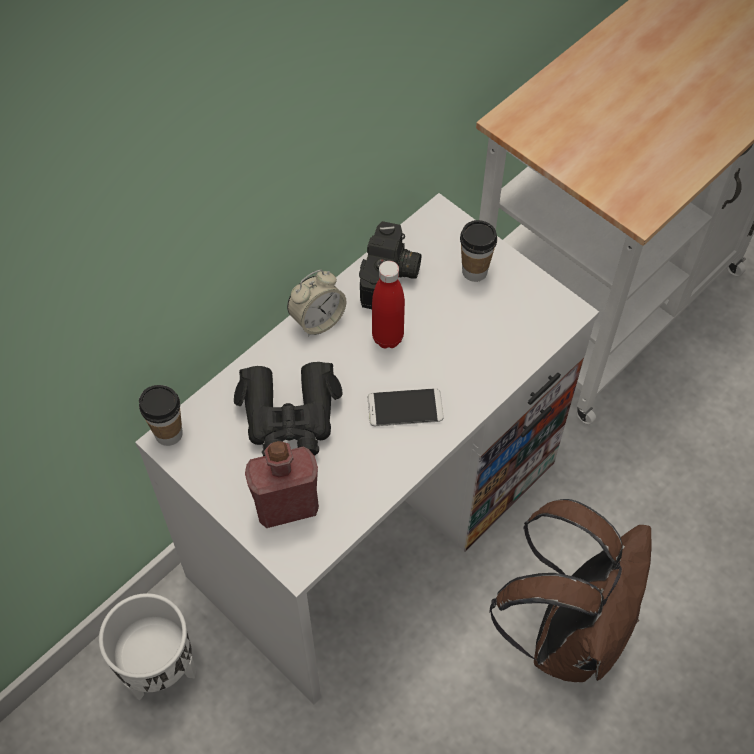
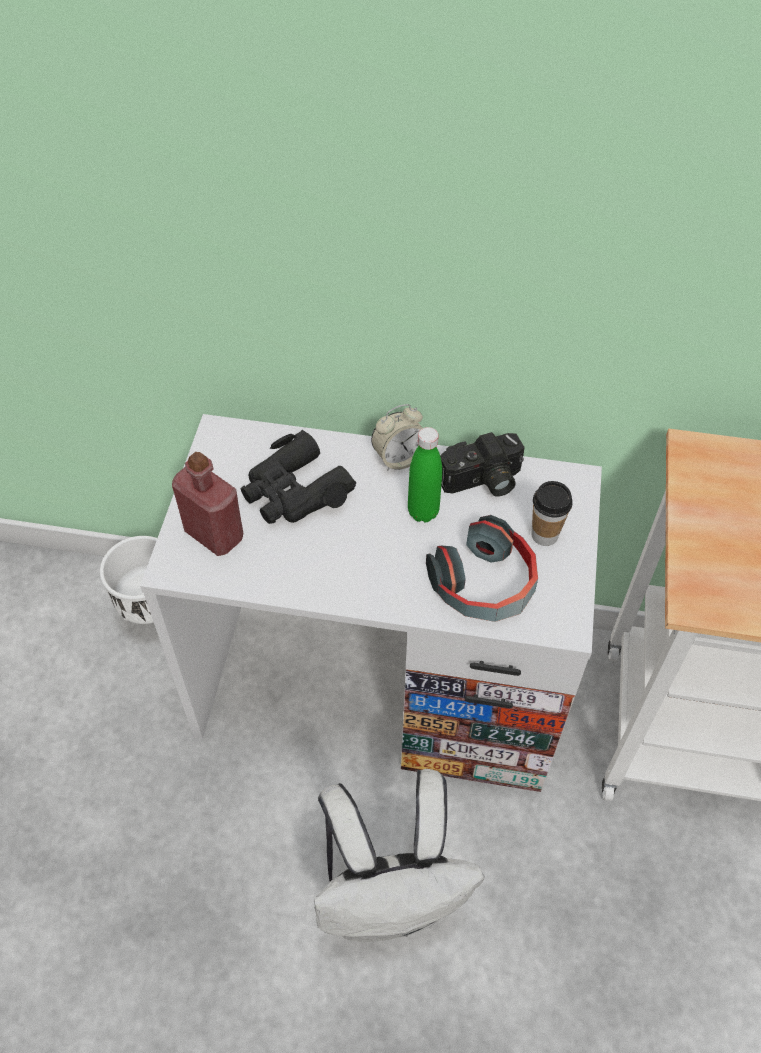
camera: 55 degrees right, 5 degrees down
cup [139,385,183,446] -> none
alarm clock [287,270,346,337] -> alarm clock turned 45 degrees counterclockwise [371,404,423,471]
phone [368,388,444,426] -> none
red bottle [372,261,405,349] -> green bottle [408,427,442,522]
brown backpack [489,499,651,682] -> white backpack [314,769,485,942]
none -> headphones [426,515,538,622]

